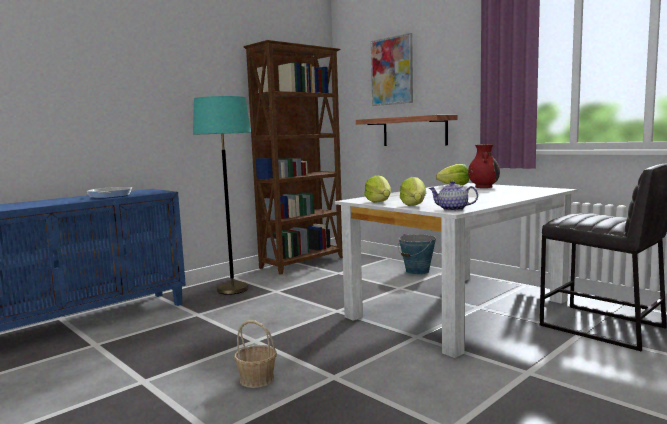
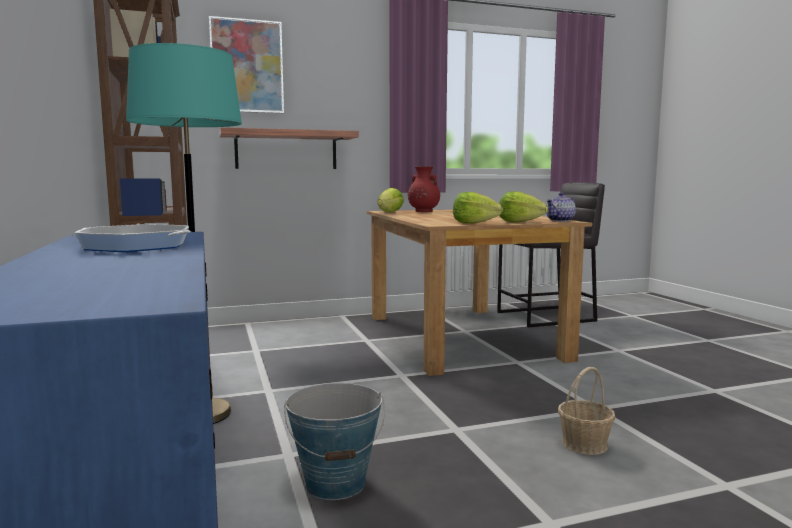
camera: 65 degrees left, 0 degrees up
white dining table [335,183,577,358] -> brown dining table [367,210,592,376]
bucket [398,234,436,275] -> bucket moved to [284,383,385,500]

